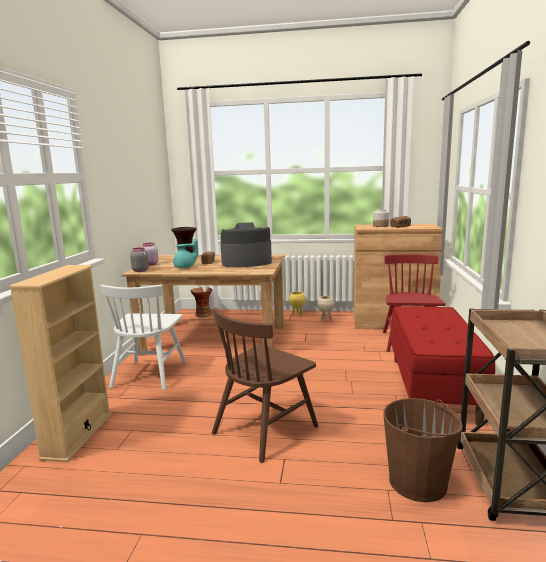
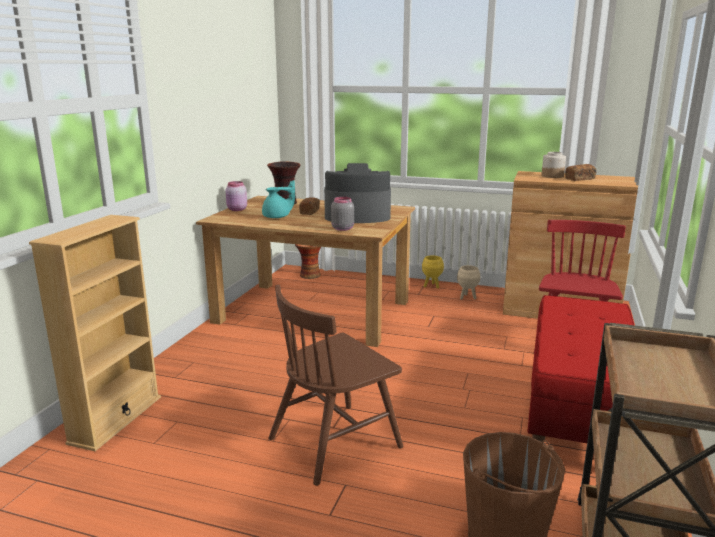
camera: 10 degrees right, 5 degrees up
white chair [100,285,186,390] -> none
grey jar [130,247,149,272] -> grey jar moved to [331,197,354,231]

